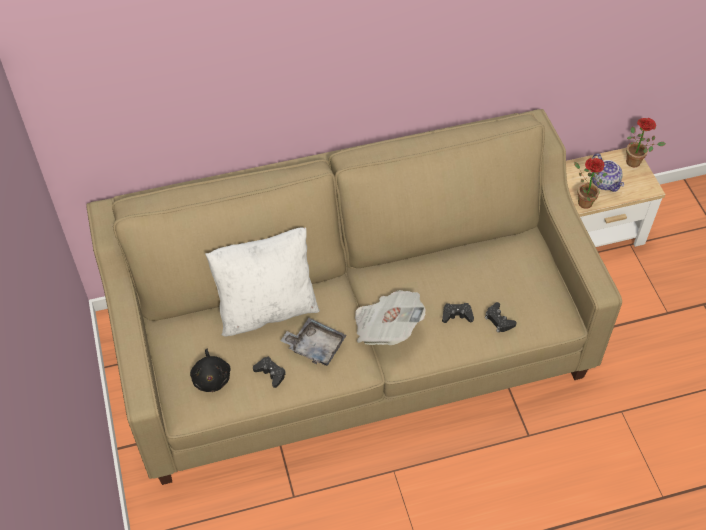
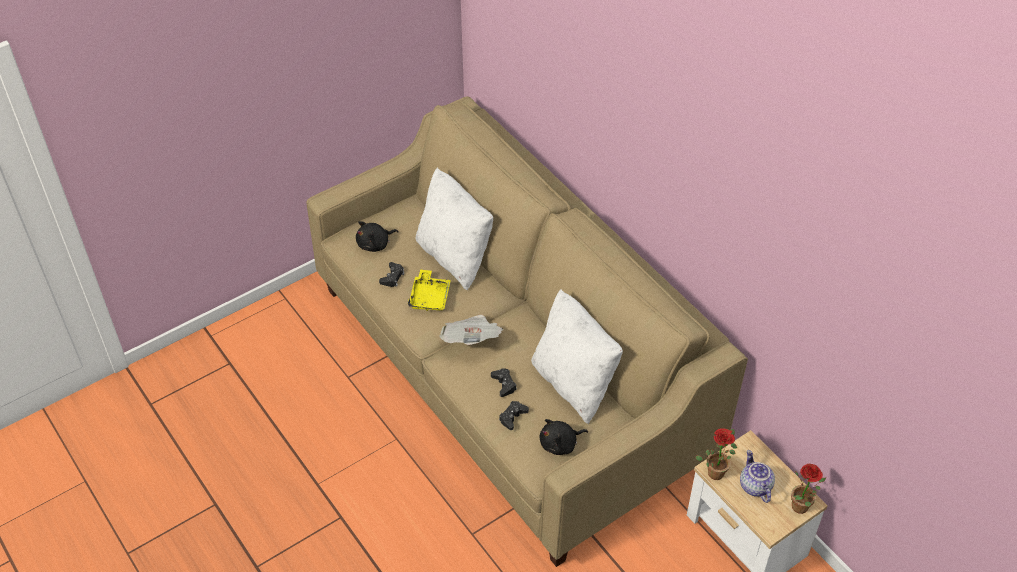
camera: 70 degrees right, 5 degrees down
grey tray [280,318,346,366] -> yellow tray [408,269,451,311]
teapot [592,153,624,192] -> teapot turned 120 degrees clockwise [740,450,775,503]
none -> white pillow [531,289,623,424]
none -> black plush toy [540,419,588,455]

